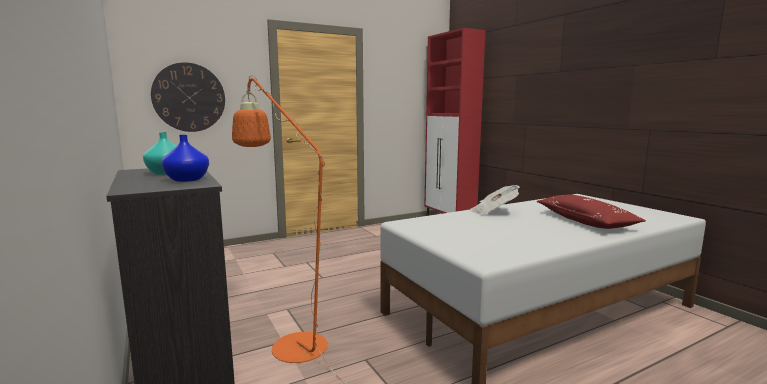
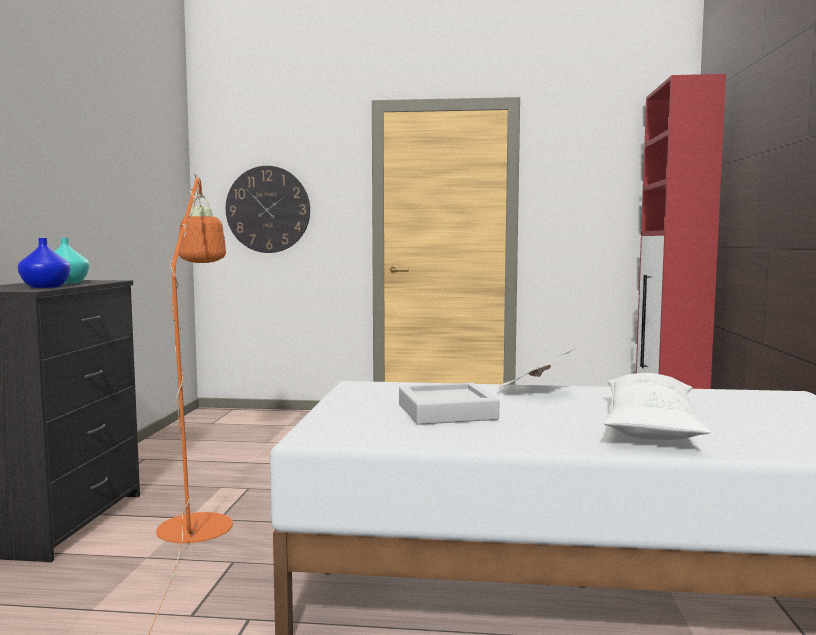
camera: 35 degrees right, 5 degrees down
red pillow [537,195,646,229] -> white pillow [604,373,710,440]
none -> grey tray [399,383,499,425]

